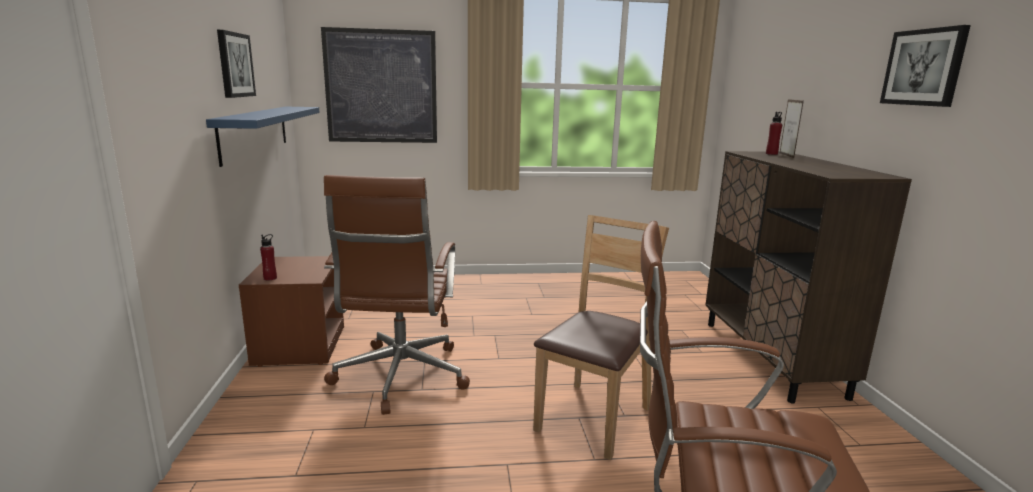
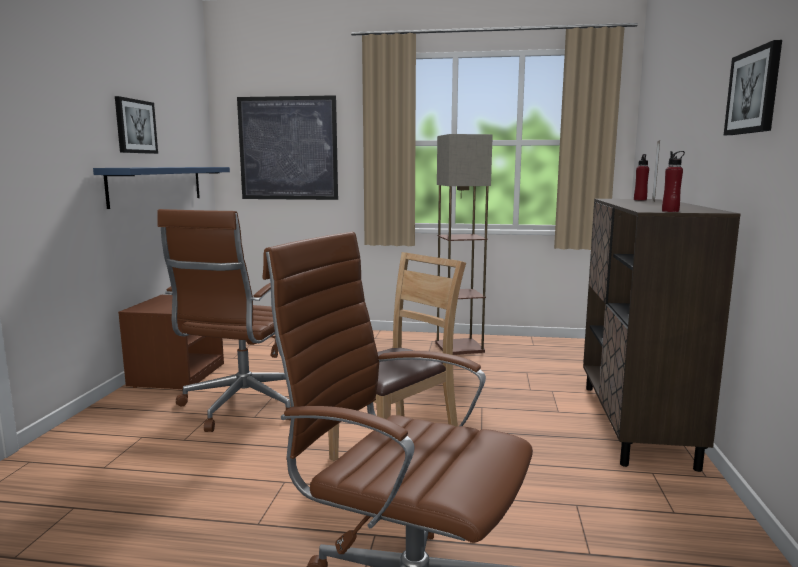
camera: 15 degrees right, 5 degrees down
red bottle [260,234,277,281] -> red bottle moved to [662,151,685,212]
none -> floor lamp [435,134,493,355]

